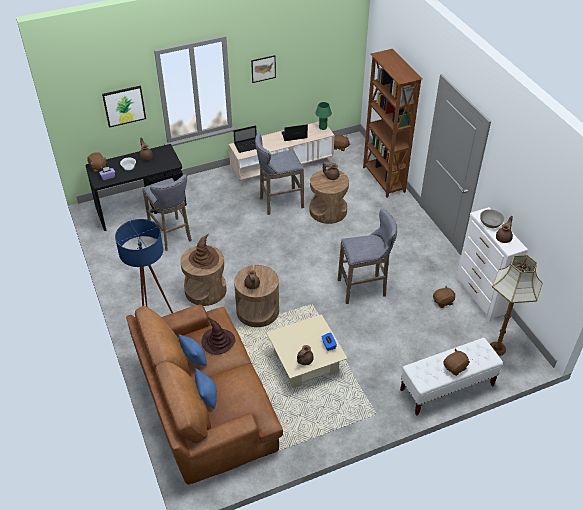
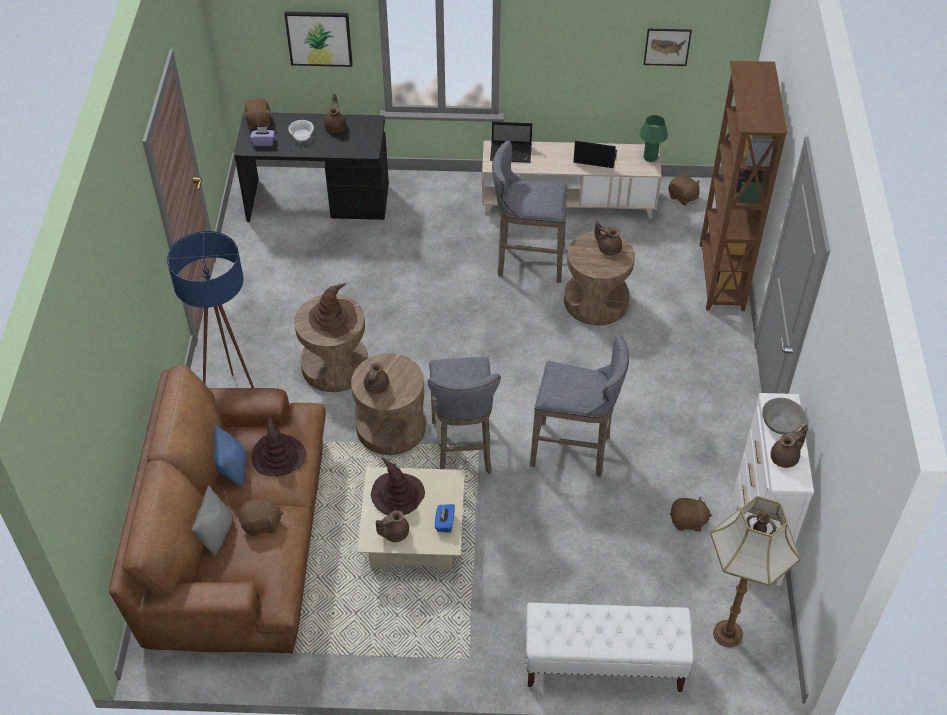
camera: 25 degrees right, 5 degrees up
grey stool [142,174,192,251] -> grey stool moved to [428,357,501,474]
blue pillow [195,368,217,409] -> grey pillow [192,486,232,556]
picture [251,55,276,83] -> picture moved to [644,29,692,66]
brown plush toy [444,348,470,376] -> brown plush toy moved to [239,495,283,536]
none -> brown hat [371,458,425,516]

